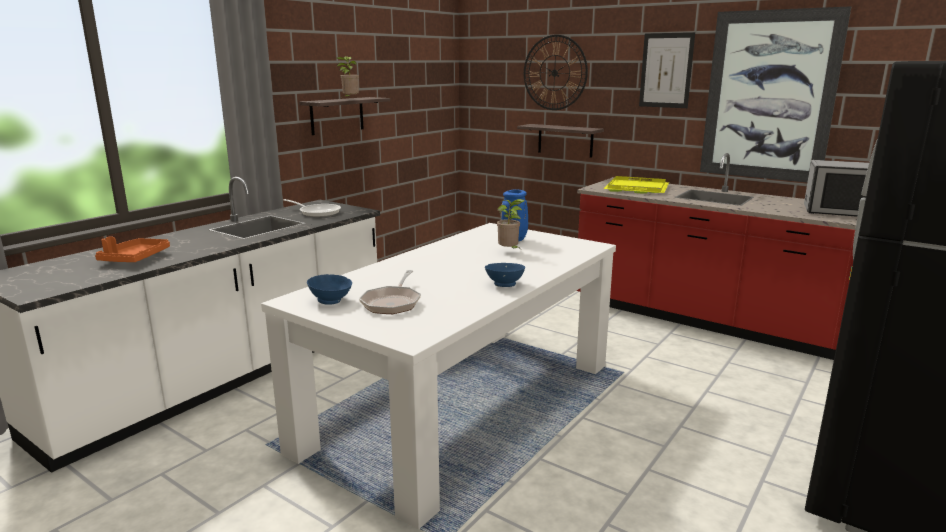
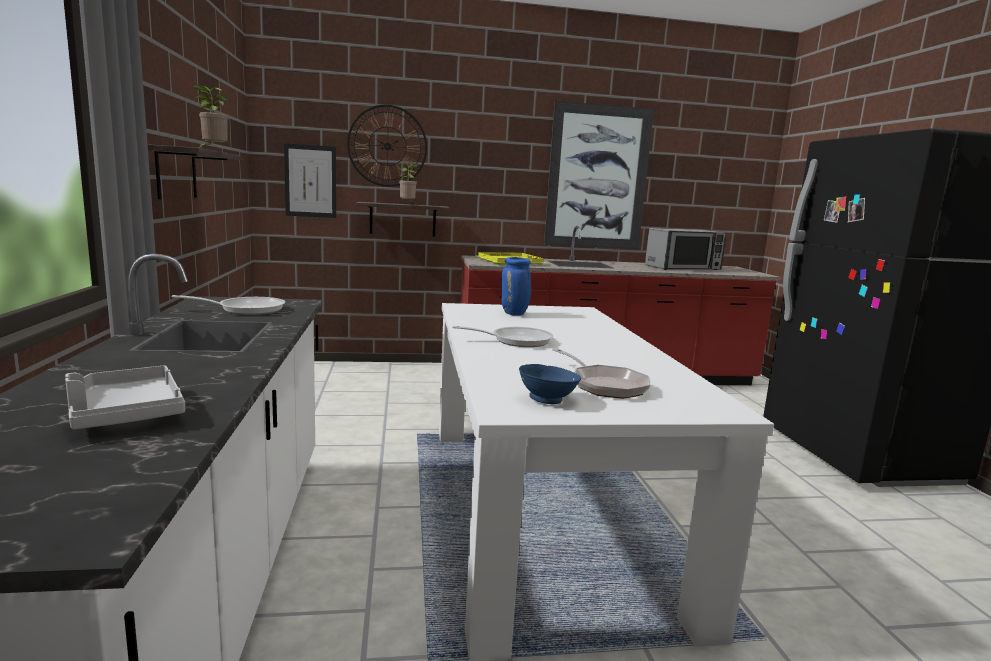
camera: 45 degrees left, 5 degrees down
orange tray [95,236,170,262] -> grey tray [65,365,185,429]
blue bowl [485,263,525,287] -> none
potted plant [497,199,525,248] -> potted plant moved to [399,164,418,205]
picture [639,32,695,108] -> picture moved to [284,143,336,218]
none -> frying pan [452,326,553,347]

